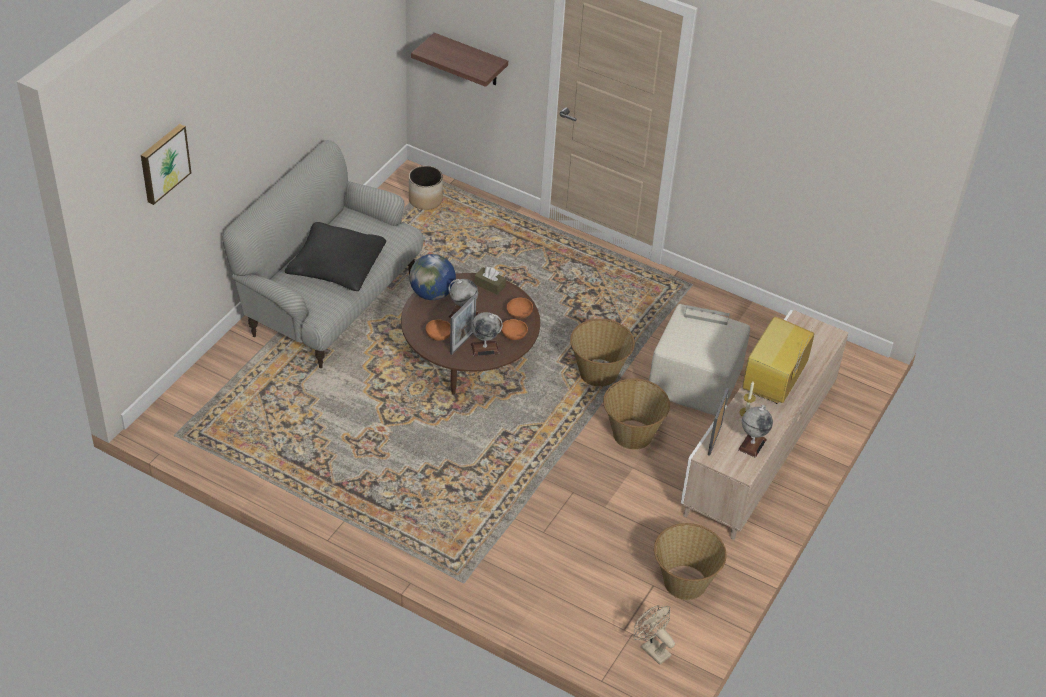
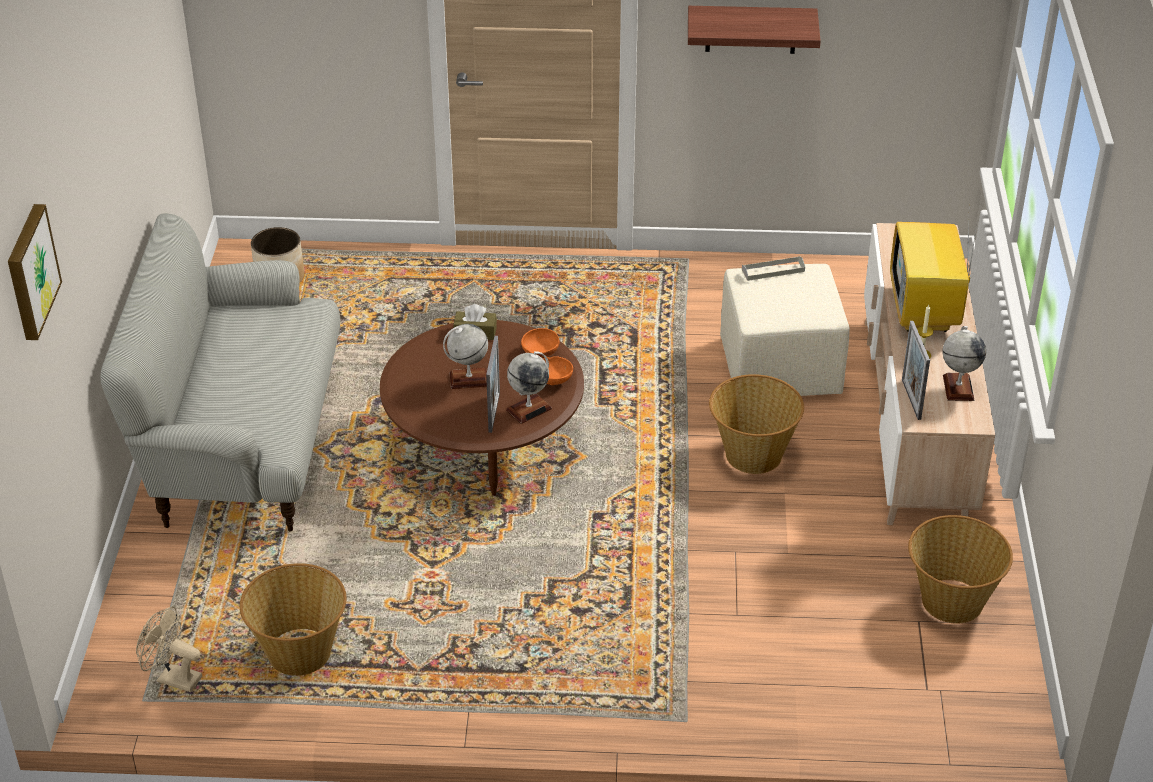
camera: 25 degrees left, 5 degrees down
black pillow [285,222,386,291] -> none
globe [409,254,456,300] -> none
shelf [411,33,508,87] -> shelf moved to [688,6,821,54]
orange bowl [426,320,451,341] -> none
basket [570,319,635,387] -> basket moved to [240,563,347,676]
beige fan [634,605,675,665] -> beige fan moved to [136,607,202,692]

